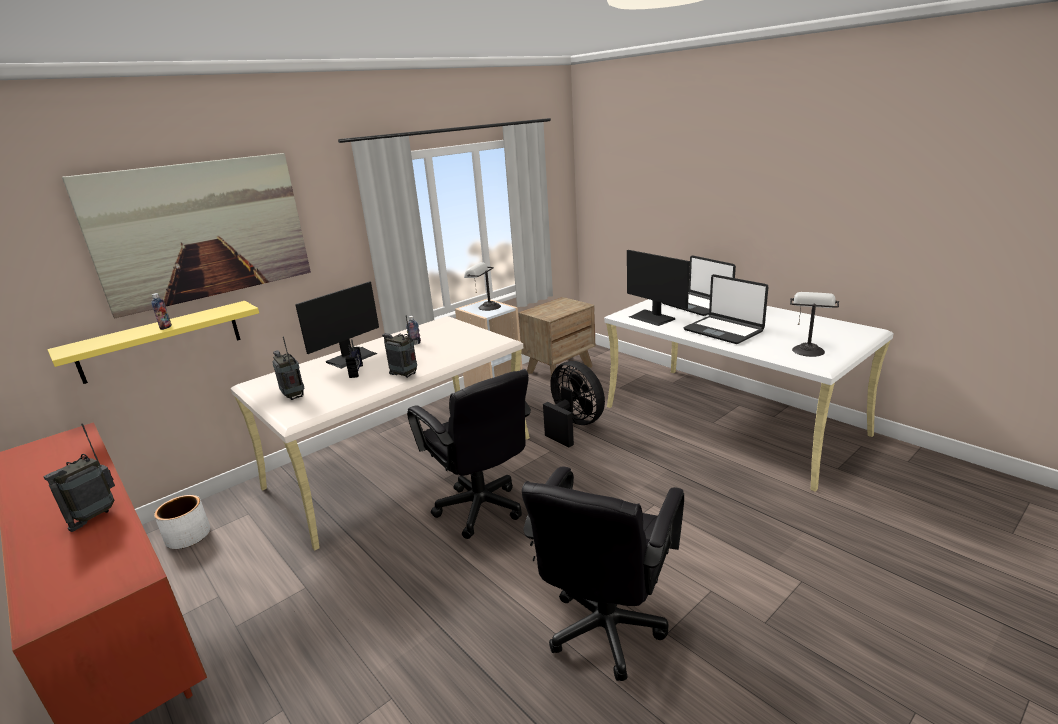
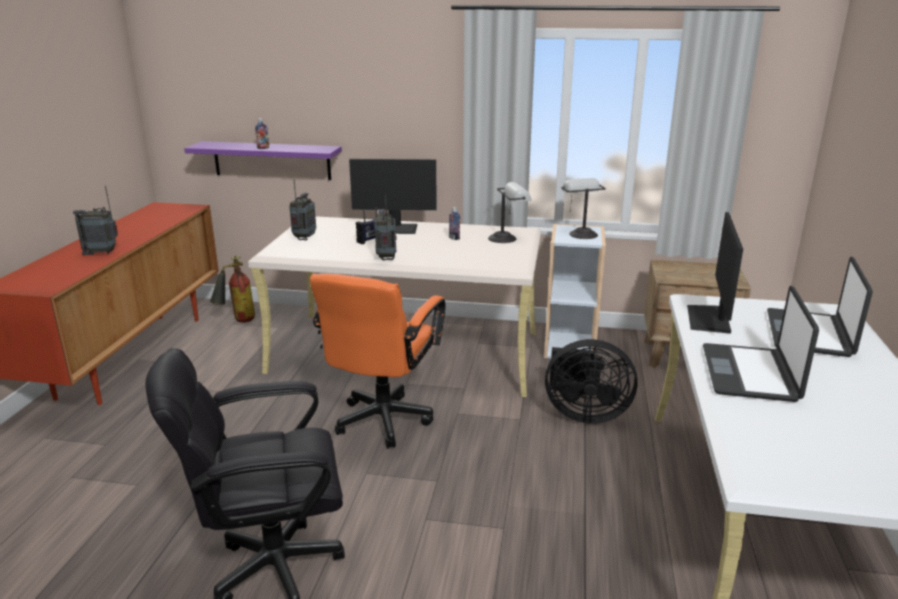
camera: 50 degrees right, 0 degrees up
yellow shelf [47,301,259,384] -> purple shelf [184,141,342,180]
picture [62,153,311,318] -> none
white planter [154,495,210,549] -> fire extinguisher [210,256,255,323]
black office chair [407,369,531,539] -> orange office chair [310,274,445,448]
black fan [543,361,605,447] -> black fan turned 90 degrees clockwise [545,339,638,424]
table lamp [790,292,839,357] -> table lamp moved to [488,182,532,243]

